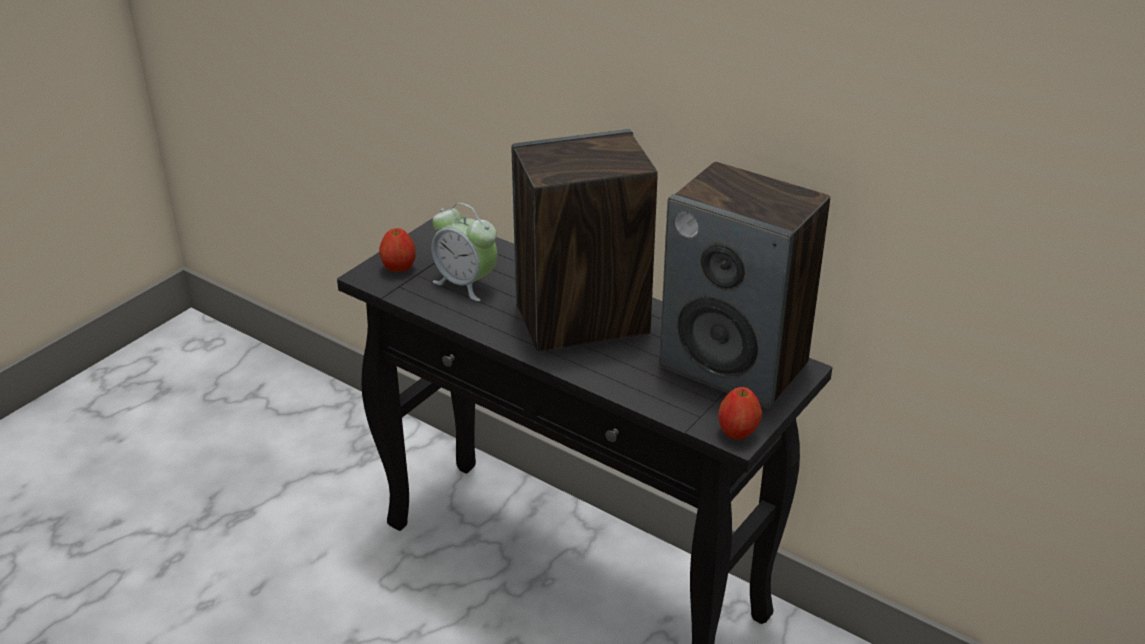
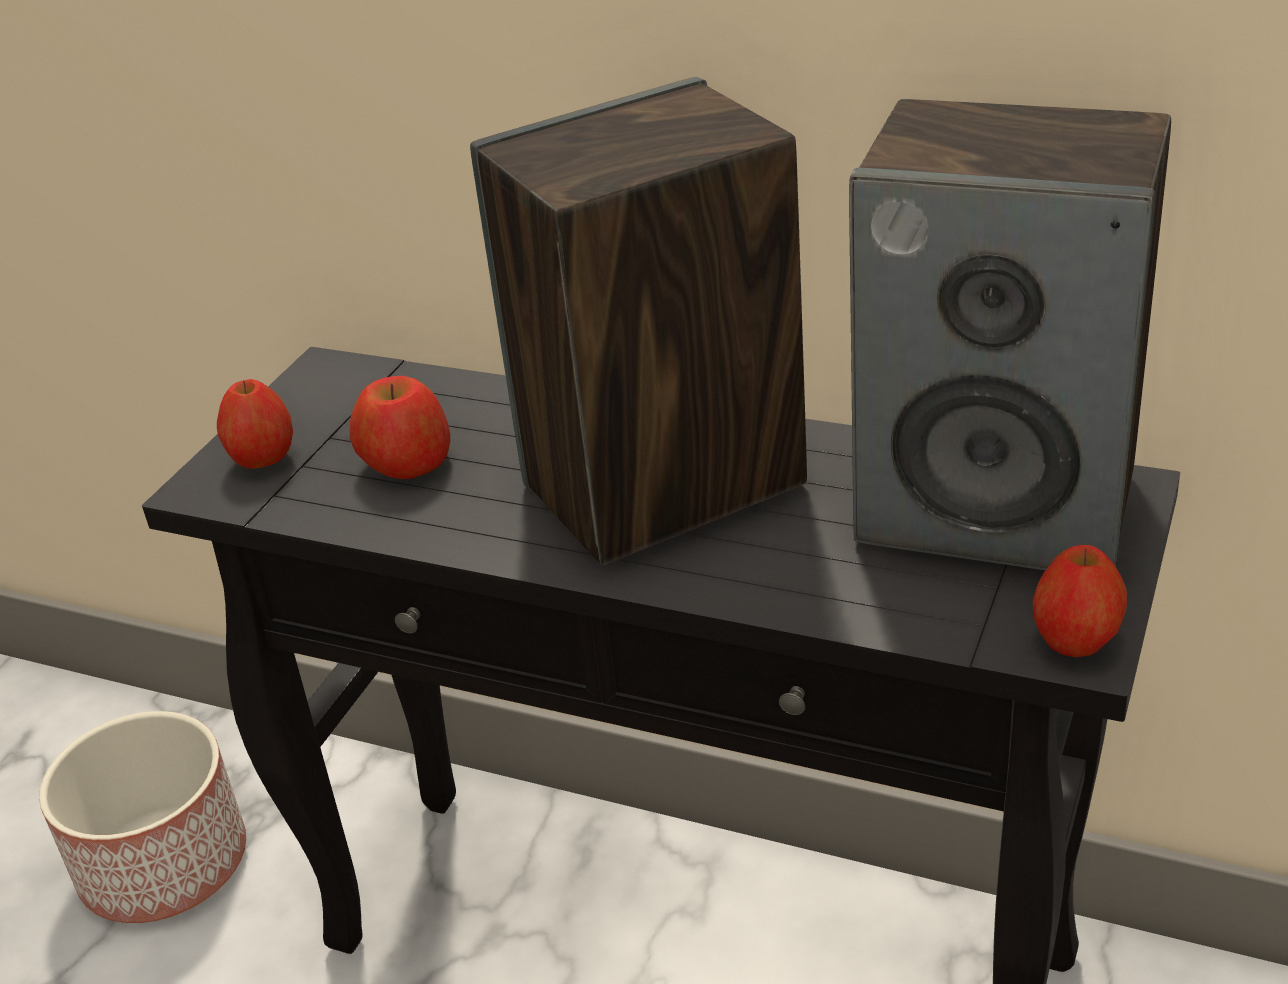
camera: 10 degrees left, 0 degrees up
alarm clock [431,203,497,301] -> apple [349,376,450,479]
none -> planter [39,711,246,923]

